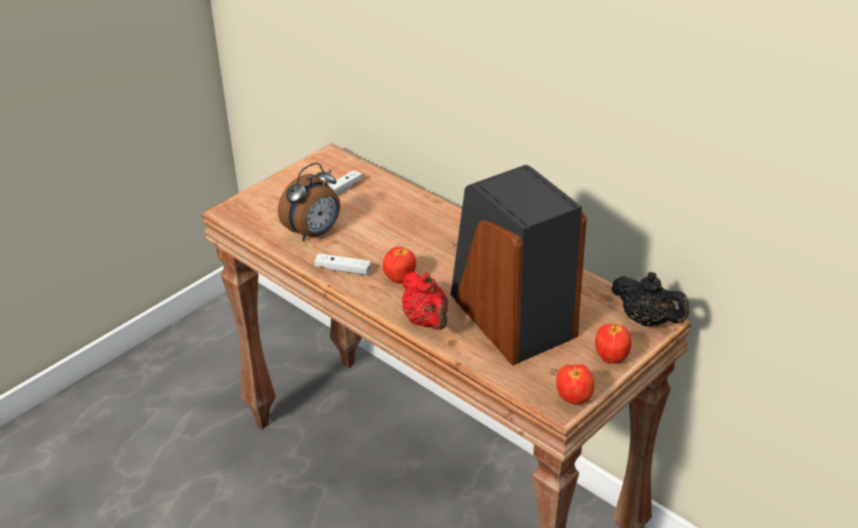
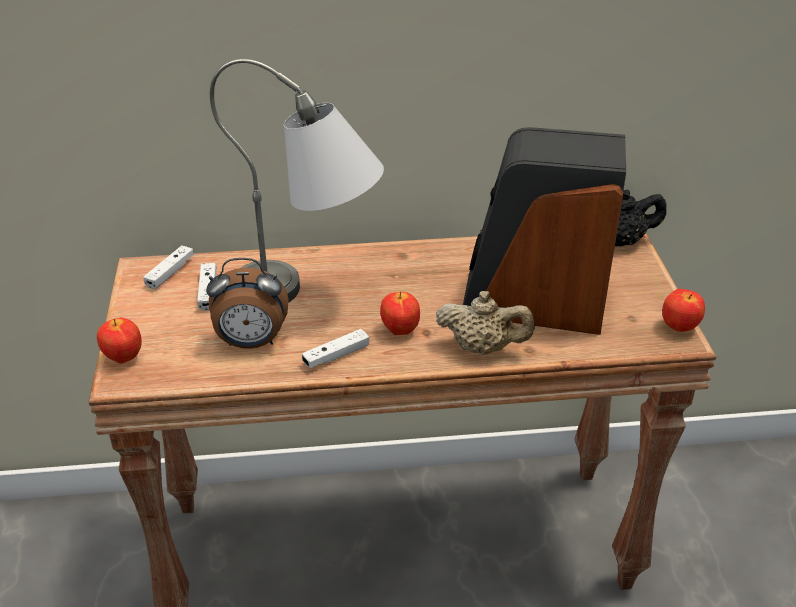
camera: 50 degrees left, 0 degrees up
alarm clock [278,163,340,241] -> alarm clock turned 90 degrees clockwise [206,258,289,349]
red teapot [402,272,448,330] -> beige teapot [436,291,535,355]
apple [595,324,631,364] -> apple moved to [97,318,142,364]
none -> white game controller [143,245,194,289]
none -> grey table lamp [210,58,384,303]

